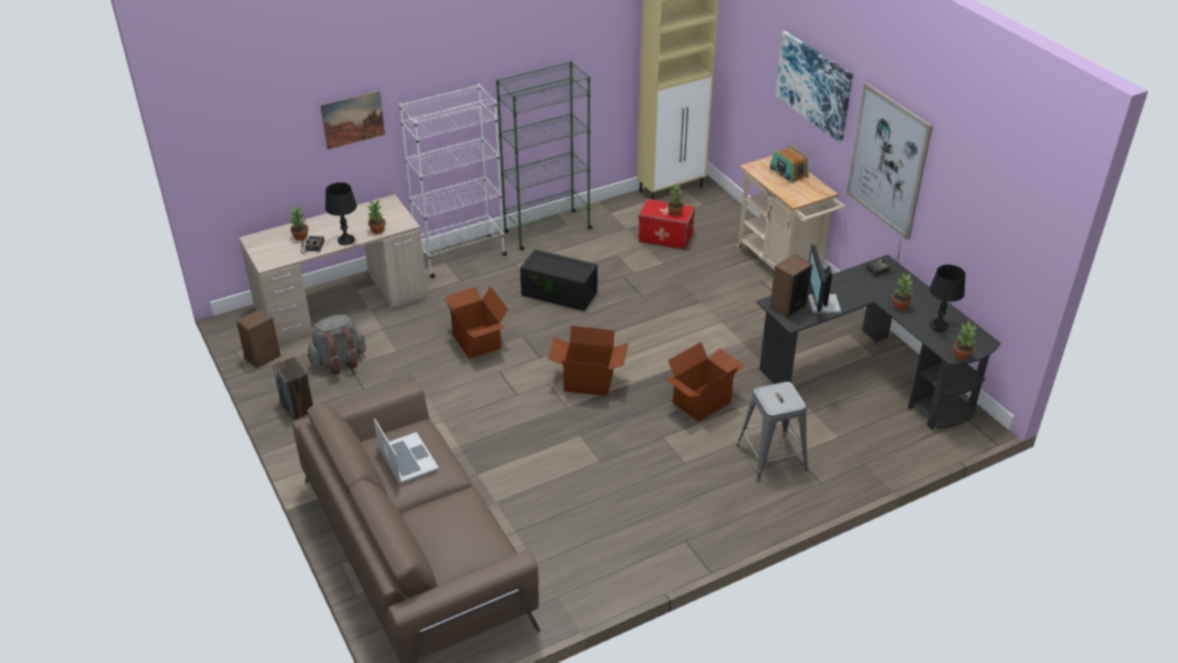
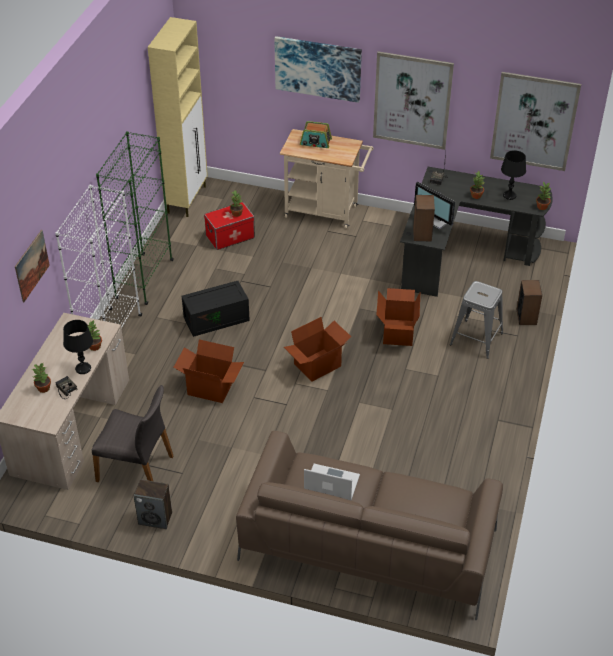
camera: 45 degrees left, 5 degrees up
speaker [236,309,281,368] -> speaker moved to [516,280,542,325]
grey backpack [307,314,366,375] -> grey chair [92,385,173,483]
none -> picture [490,72,581,171]

